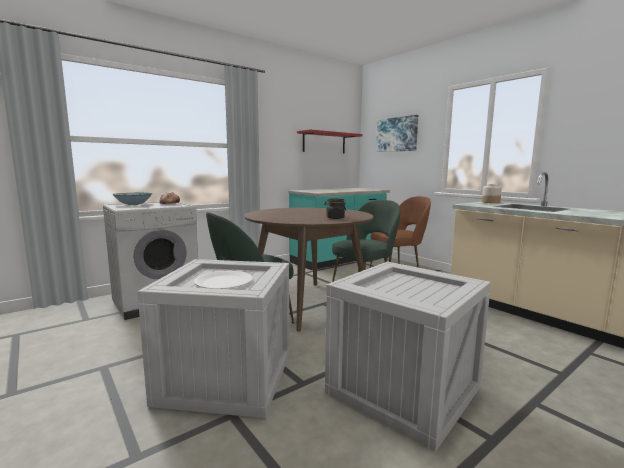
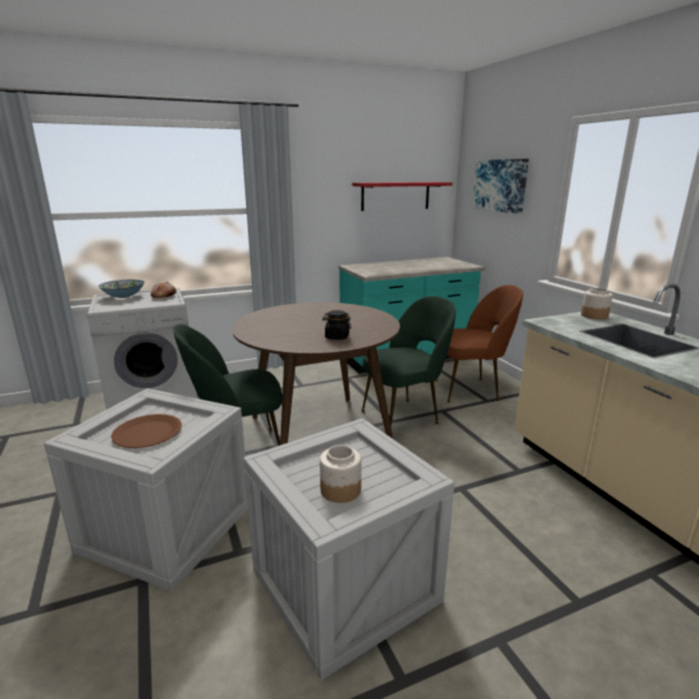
camera: 15 degrees right, 10 degrees up
white plate [194,271,253,289] -> brown plate [111,414,182,448]
none -> jar [320,445,361,503]

